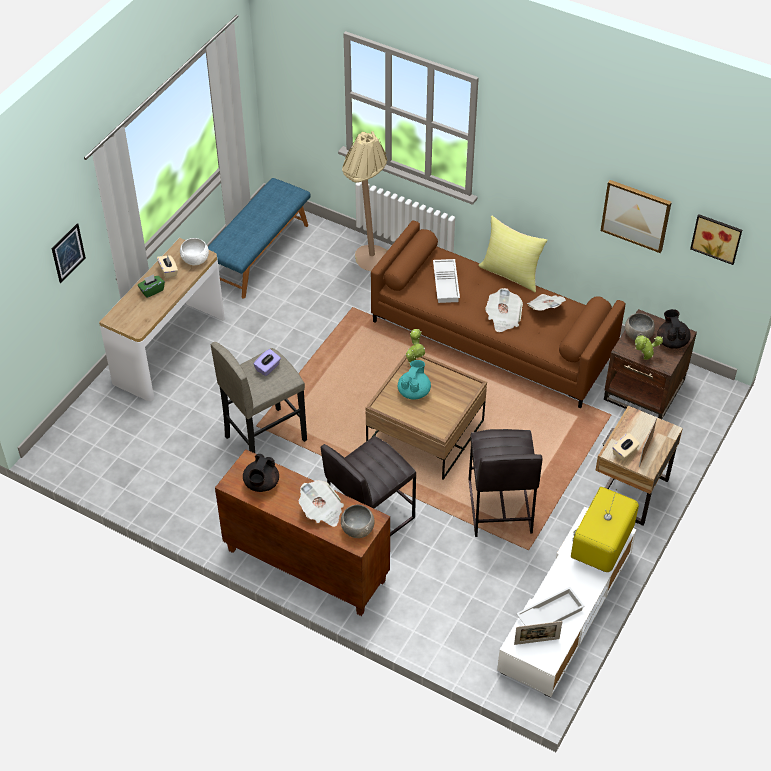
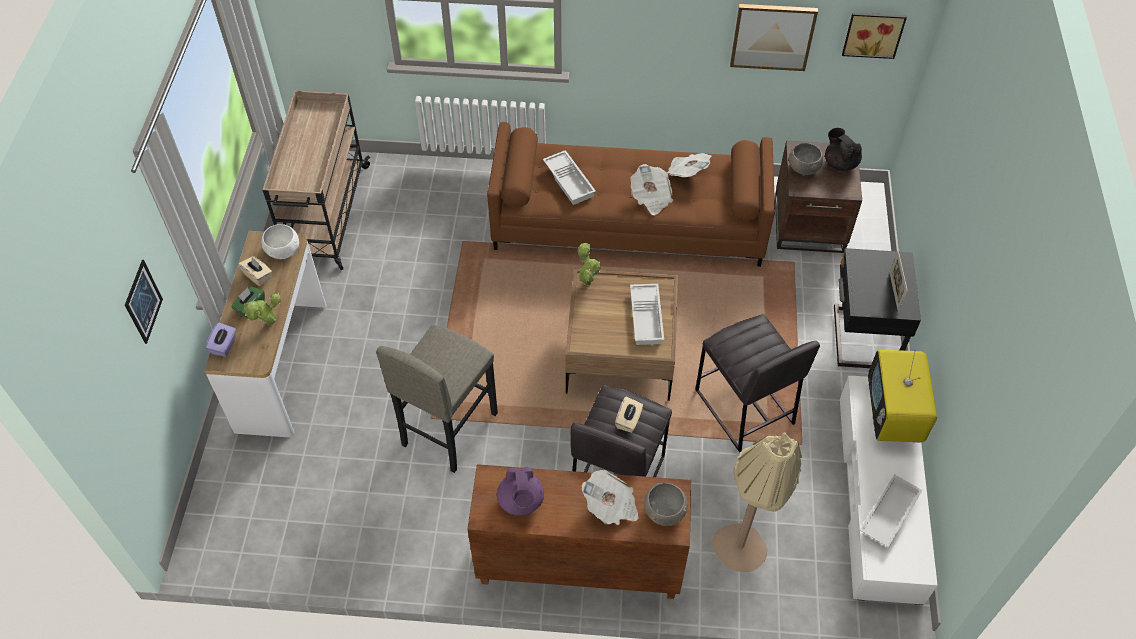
camera: 25 degrees left, 5 degrees up
blue bench [208,178,310,298] -> beige cart [263,91,371,270]
black teapot [243,454,279,492] -> purple teapot [497,467,544,516]
purple tissue box [254,349,281,376] -> purple tissue box moved to [205,322,236,357]
beige floor lamp [342,131,387,271] -> beige floor lamp moved to [712,432,802,572]
turquoise teapot [398,360,431,400] -> none
yellow pillow [478,216,548,292] -> none
picture frame [514,621,562,645] -> none
beige nightstand [595,406,683,526] -> black nightstand [834,248,921,368]
beige tissue box [612,433,640,461] -> beige tissue box moved to [615,397,643,433]
potted plant [635,335,663,360] -> potted plant moved to [243,293,281,325]
none -> white tray [630,284,664,345]

